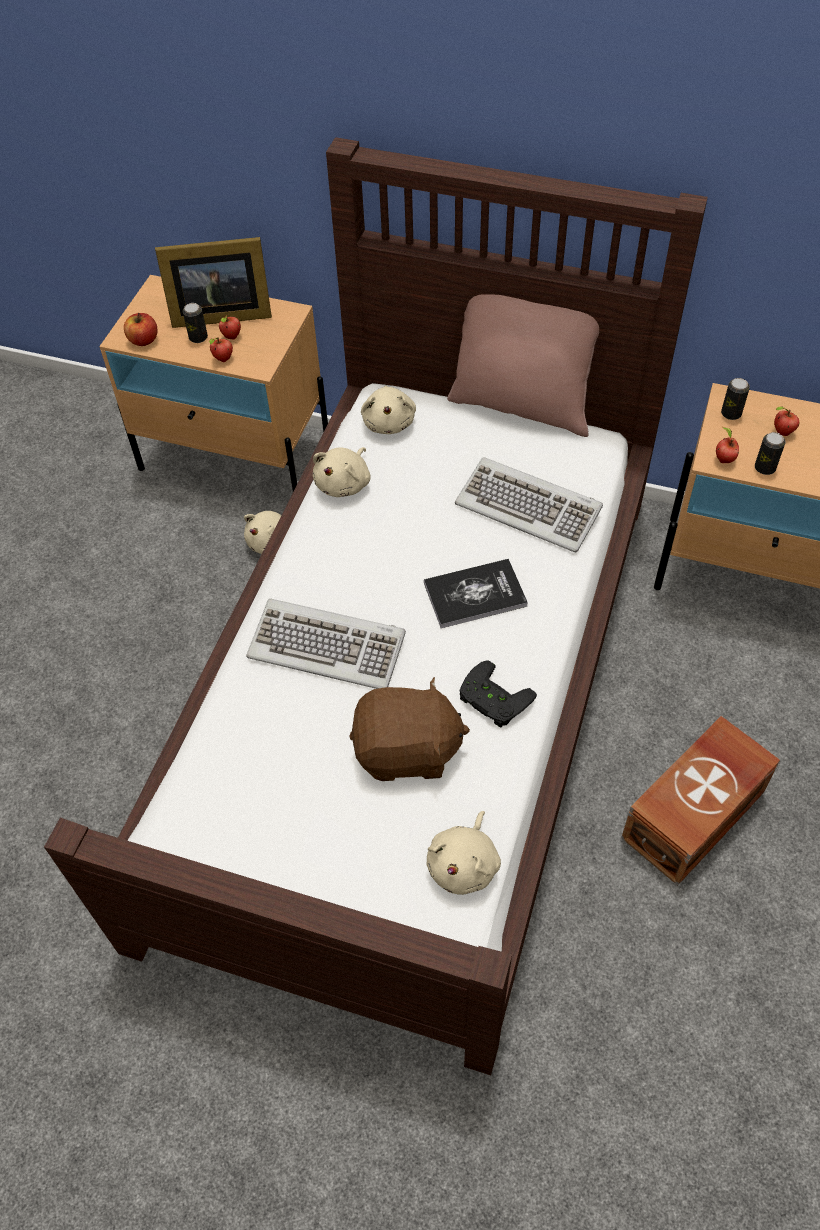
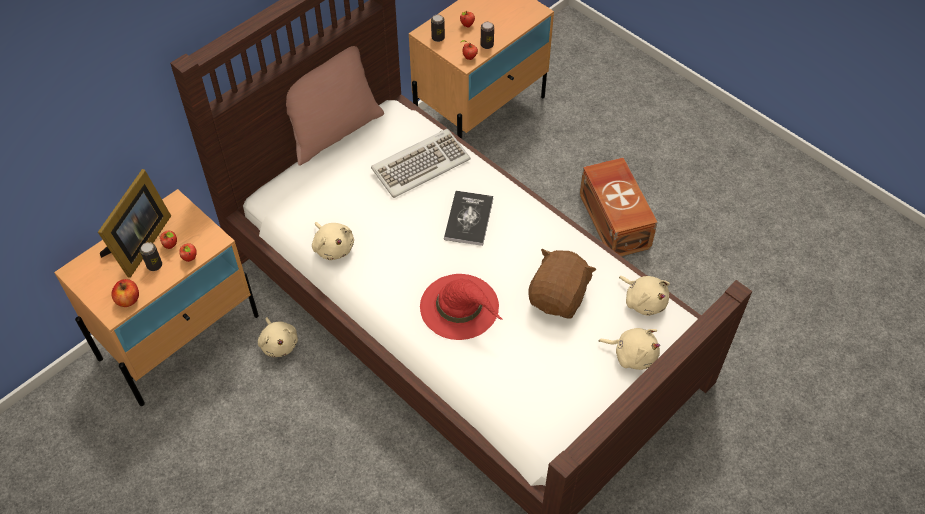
camera: 65 degrees left, 0 degrees up
keyboard [246,599,406,689] -> red hat [420,274,503,340]
beige plush toy [361,386,416,434] -> beige plush toy moved to [599,328,660,370]
black game controller [459,660,537,728] -> none

